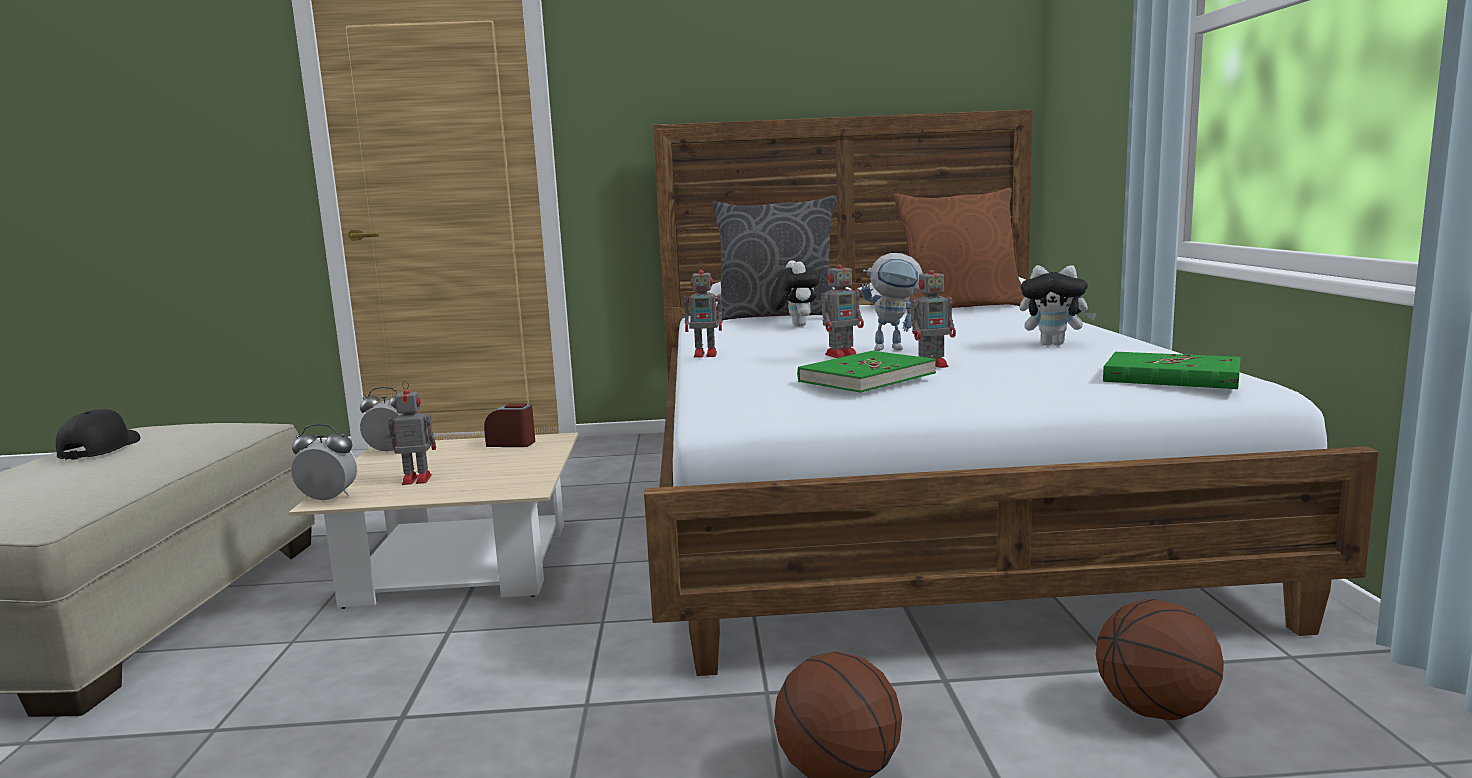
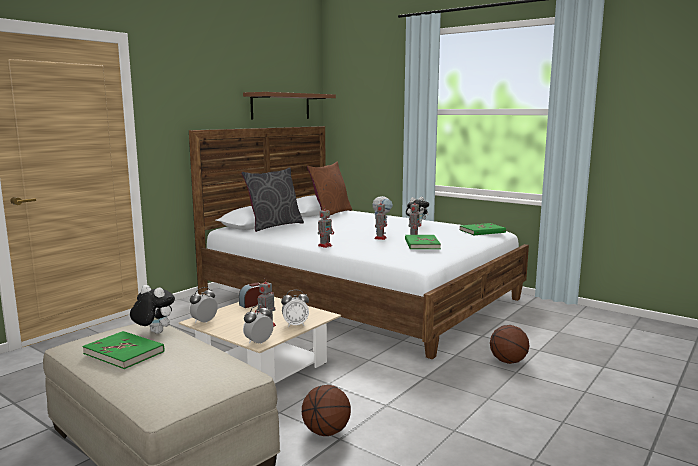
camera: 50 degrees left, 0 degrees up
black cap [56,409,140,460] -> green book [82,331,164,369]
plush toy [770,260,820,327] -> plush toy moved to [130,285,175,334]
basketball [1096,599,1224,720] -> basketball moved to [302,385,351,436]
none -> brown shelf [243,92,336,120]
none -> alarm clock [281,290,309,327]

